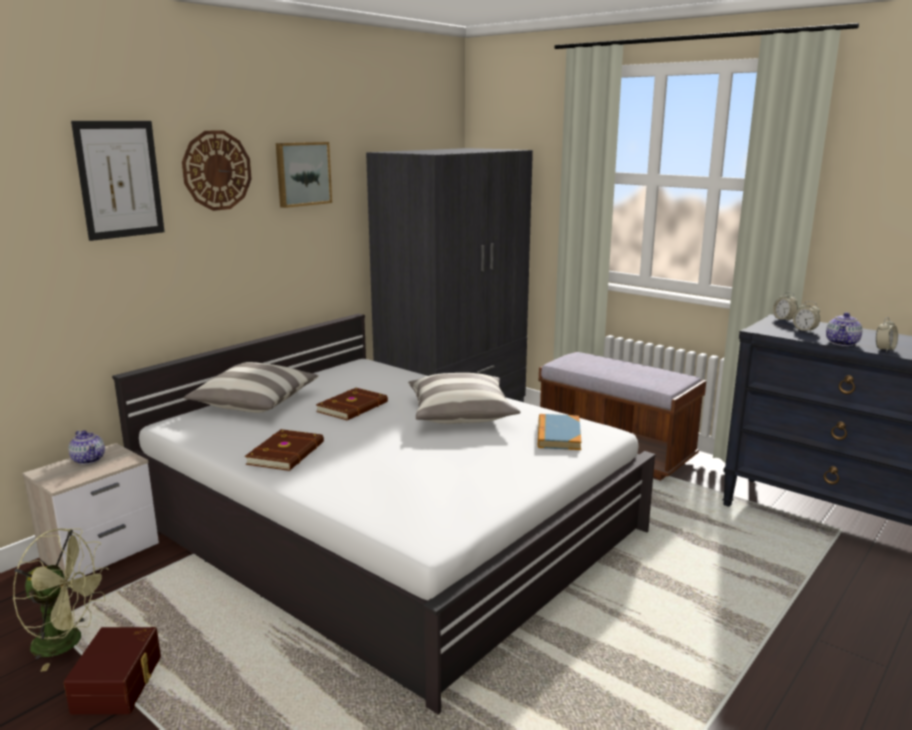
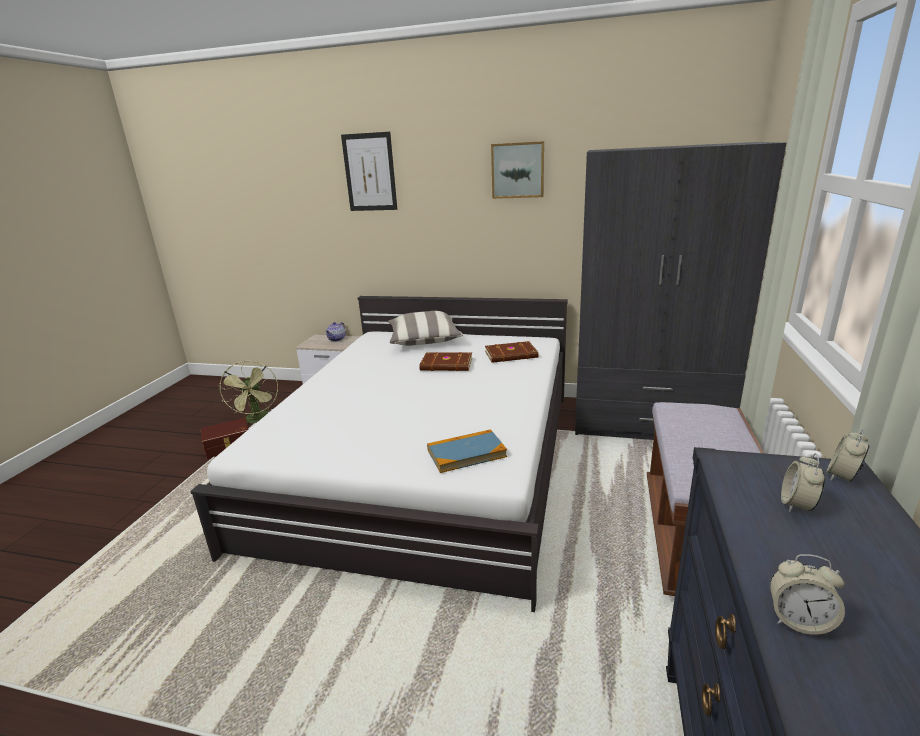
camera: 65 degrees right, 5 degrees up
wall clock [182,130,252,211] -> none
brown book [245,429,324,471] -> brown book moved to [485,341,539,363]
pillow [408,373,520,424] -> none
teapot [826,312,862,346] -> none

